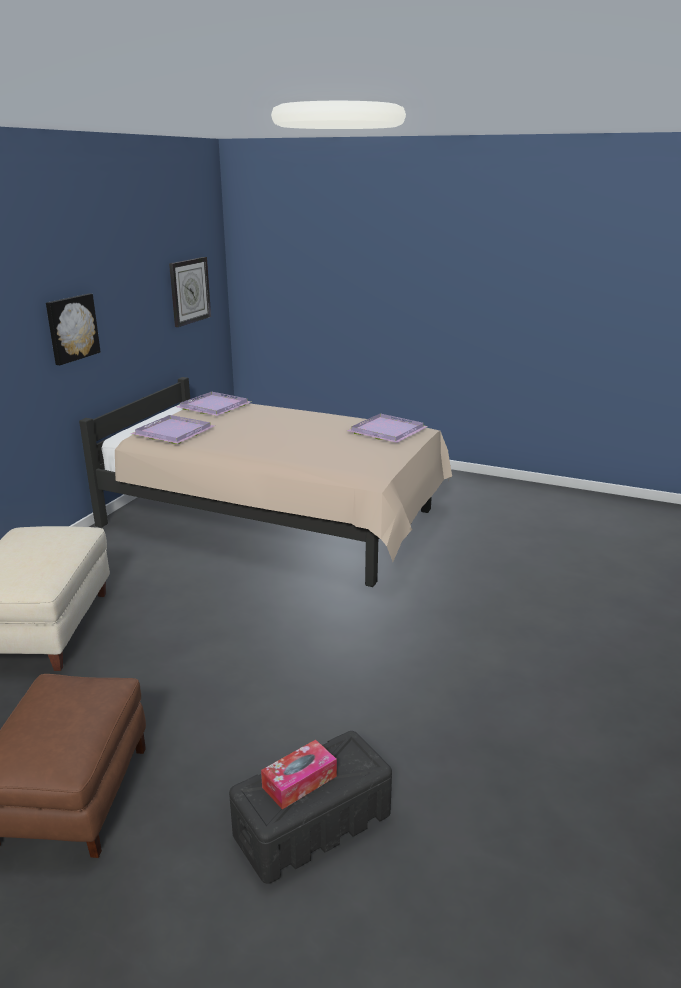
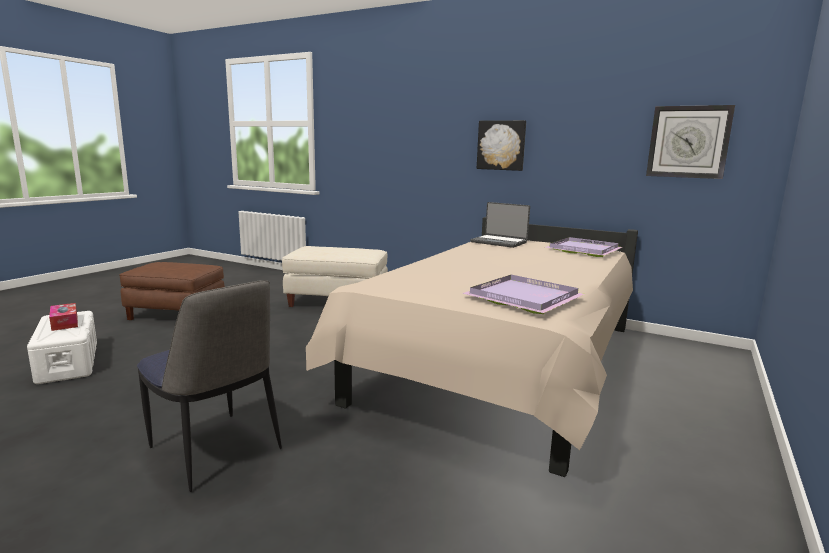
camera: 95 degrees right, 10 degrees down
purple tray [131,415,214,444] -> laptop [470,202,530,248]
black storage box [229,731,392,884] -> white storage box [27,311,97,384]
none -> chair [137,280,282,492]

